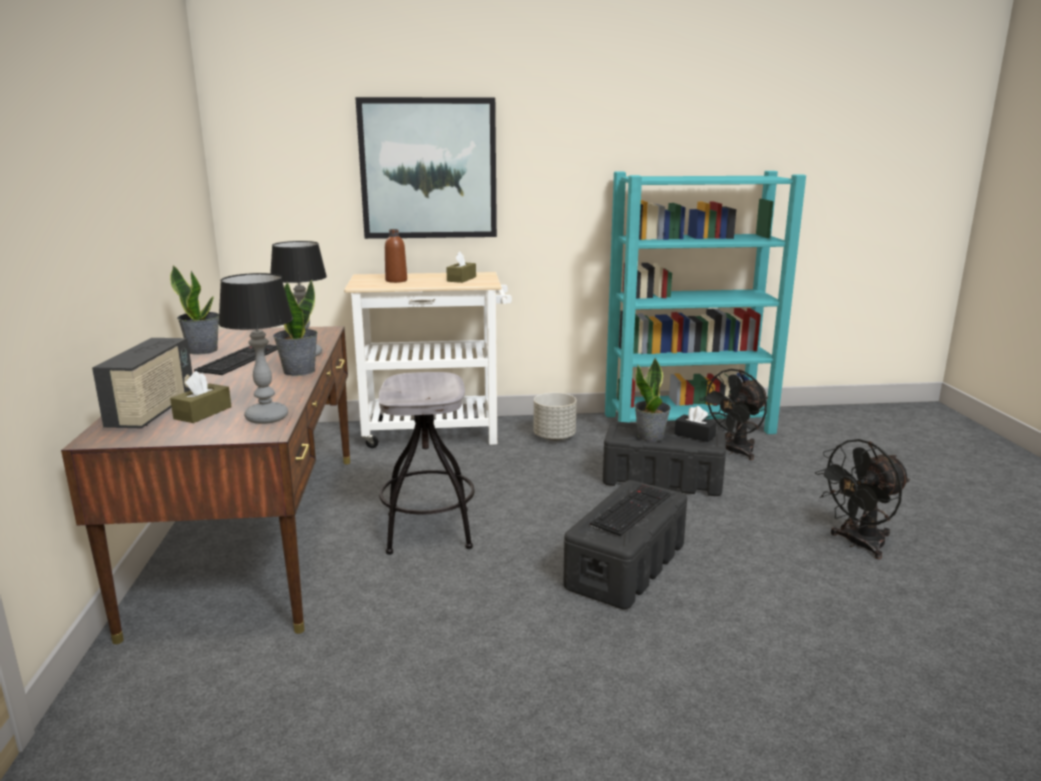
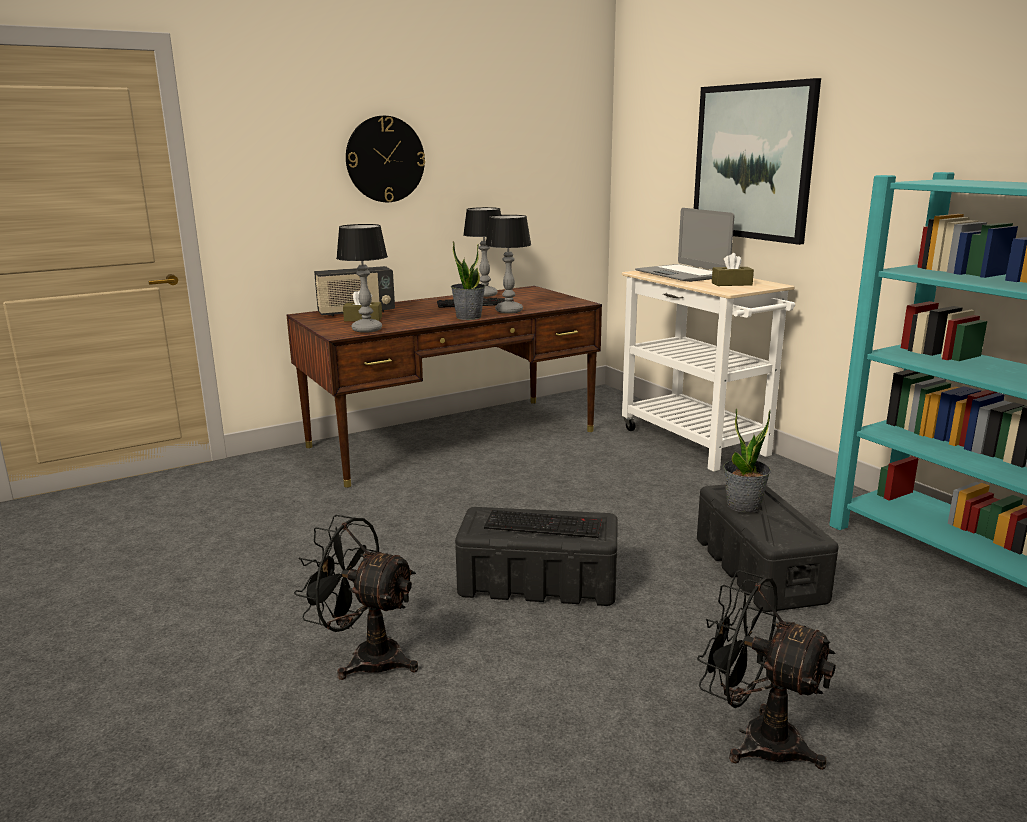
camera: 65 degrees right, 0 degrees up
potted plant [170,265,219,355] -> table lamp [463,207,501,297]
grey stool [379,372,475,555] -> none
brown bottle [385,229,407,283] -> laptop [635,208,734,282]
grey planter [534,393,577,441] -> none
black tissue box [675,406,717,442] -> none
black fan [700,369,768,460] -> black fan moved to [294,515,418,680]
none -> wall clock [346,116,425,202]

